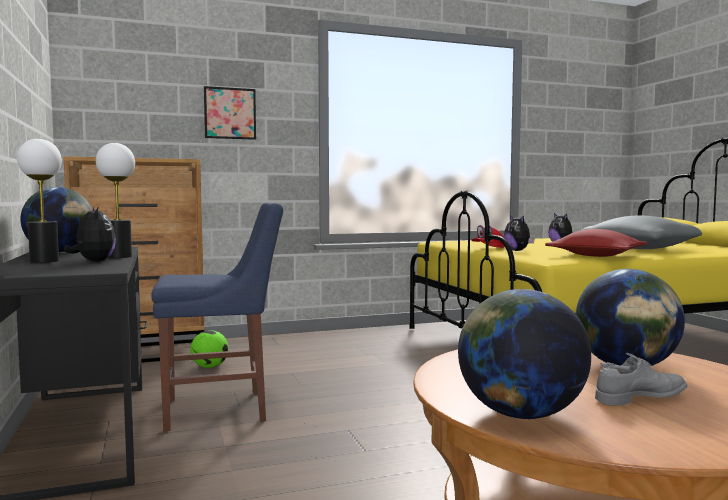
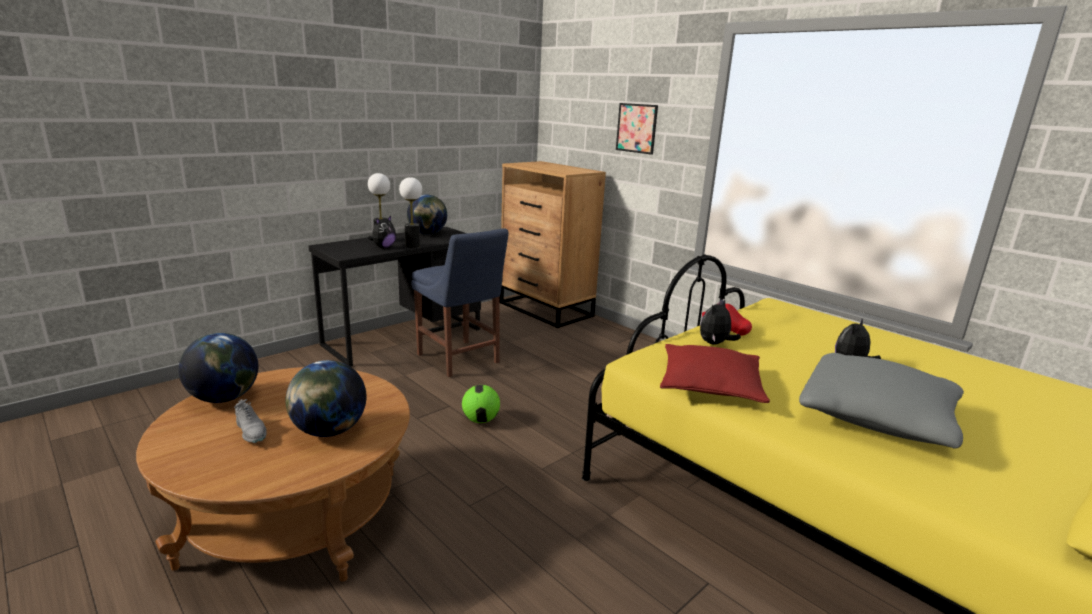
camera: 65 degrees right, 15 degrees up
football [190,330,229,368] -> football moved to [462,385,500,423]

